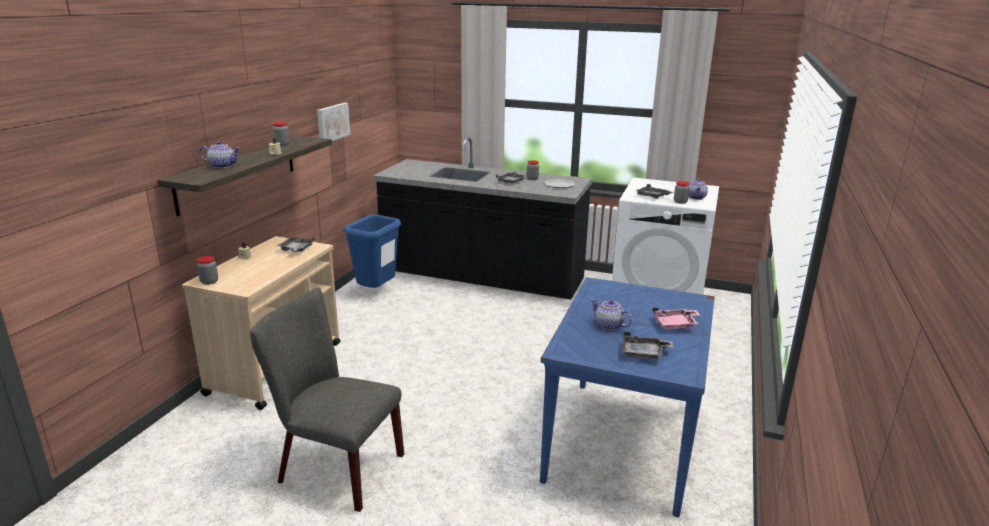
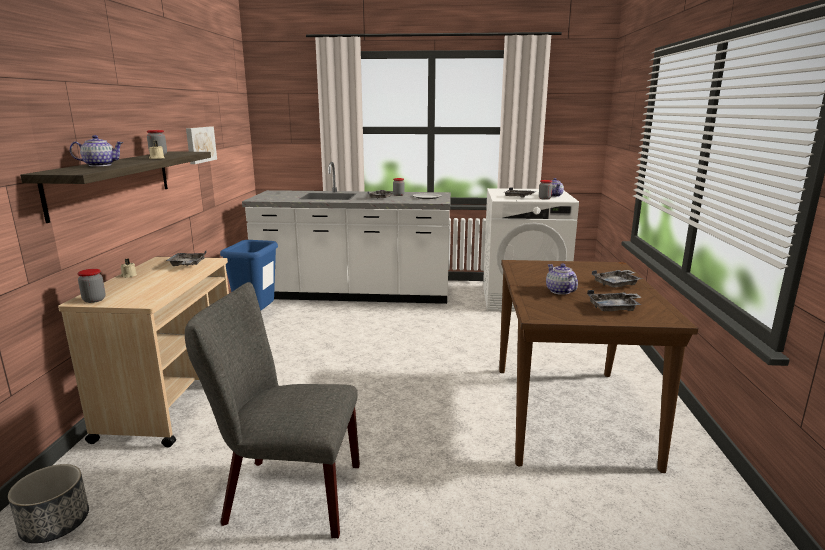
camera: 15 degrees left, 5 degrees down
black counter [373,137,592,300] -> white counter [242,162,451,304]
blue dining table [540,277,715,517] -> brown dining table [499,260,698,473]
teapot [590,299,632,330] -> teapot turned 45 degrees clockwise [546,264,578,295]
pink tray [652,307,700,329] -> grey tray [592,270,642,288]
none -> planter [8,464,89,544]

